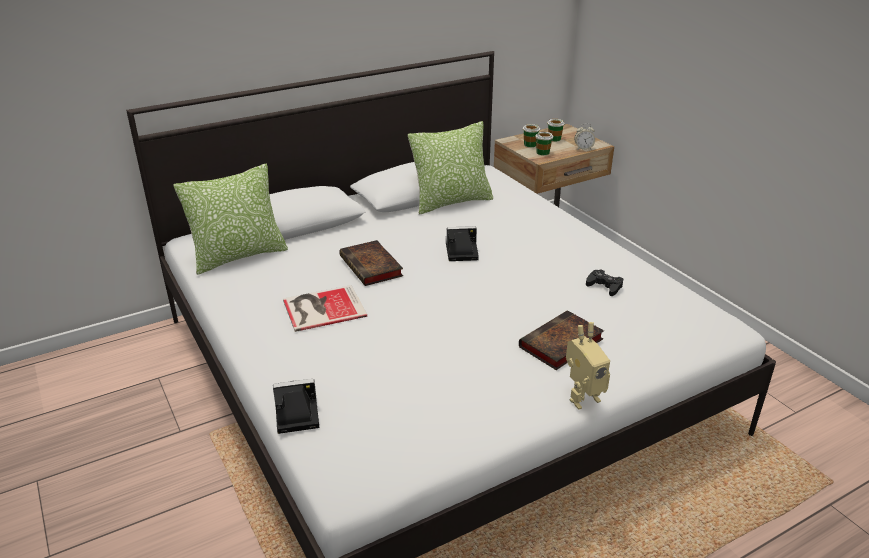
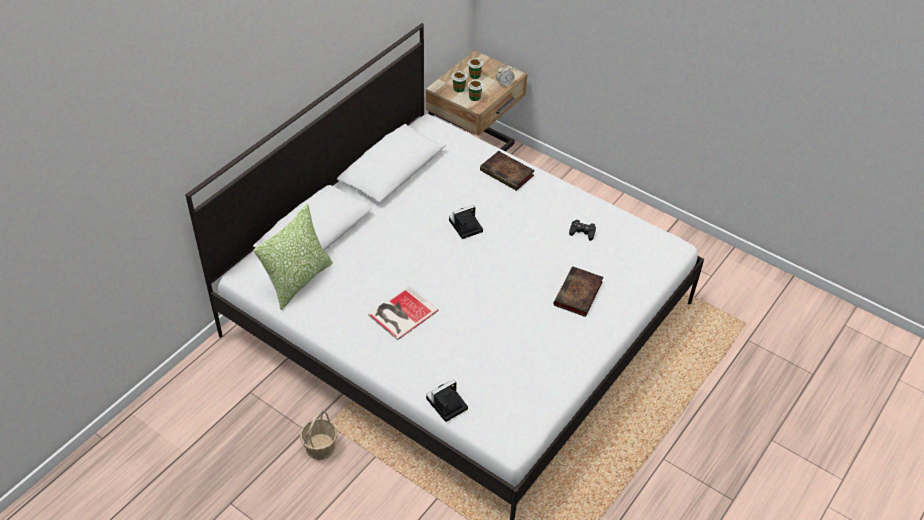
camera: 25 degrees left, 15 degrees up
book [339,240,403,286] -> book moved to [480,151,535,191]
pillow [408,121,493,215] -> none
toy robot [566,322,610,410] -> none
none -> basket [300,410,337,460]

